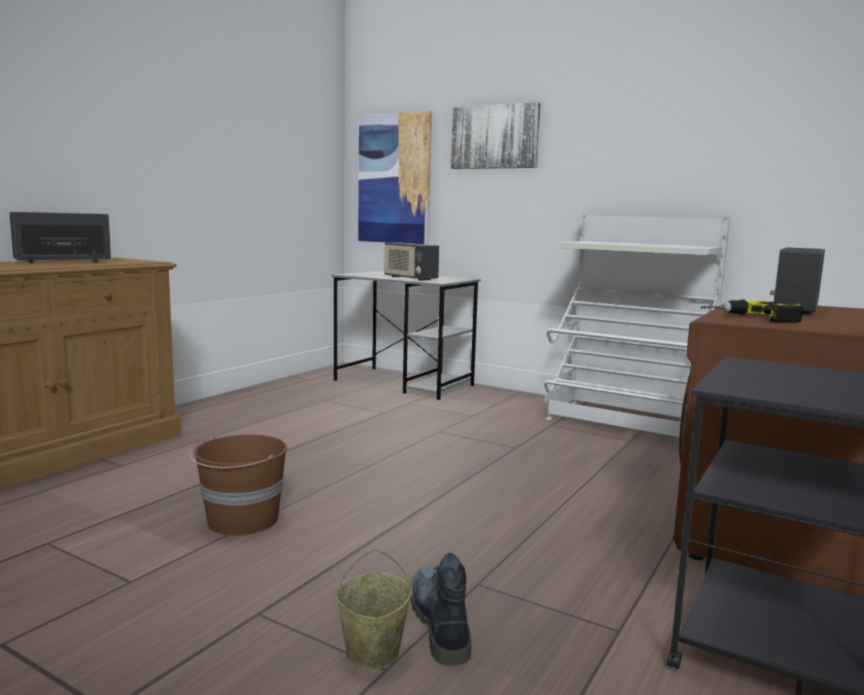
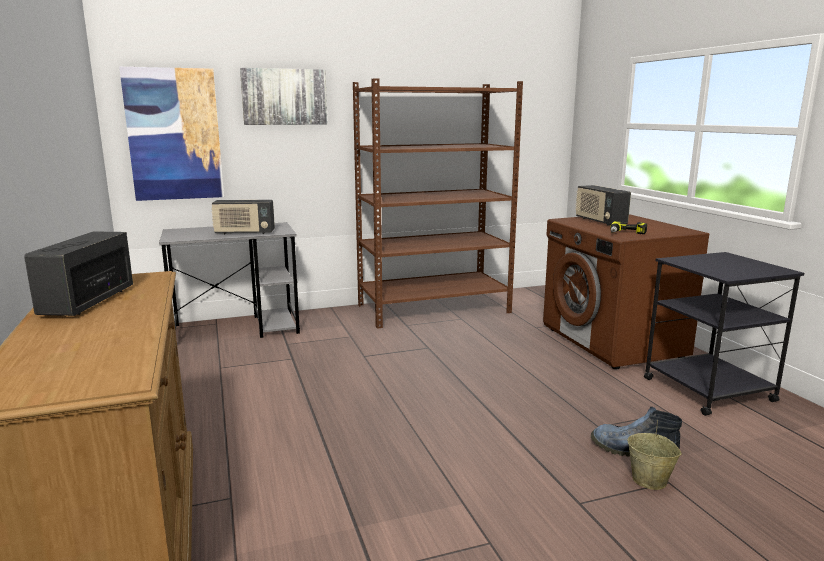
camera: 50 degrees left, 5 degrees up
brown bucket [189,434,287,536] -> none
white shoe rack [544,214,731,437] -> brown bookcase [353,78,523,329]

